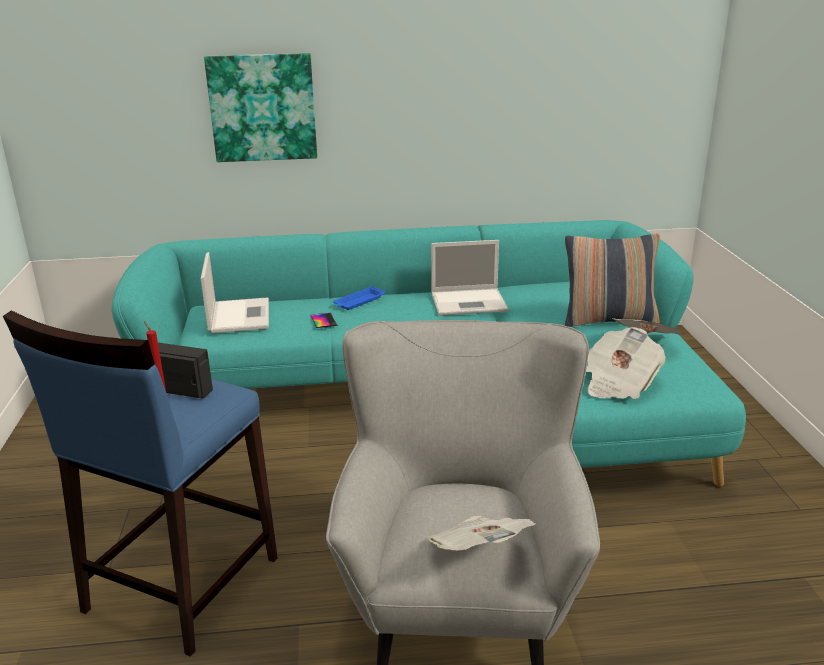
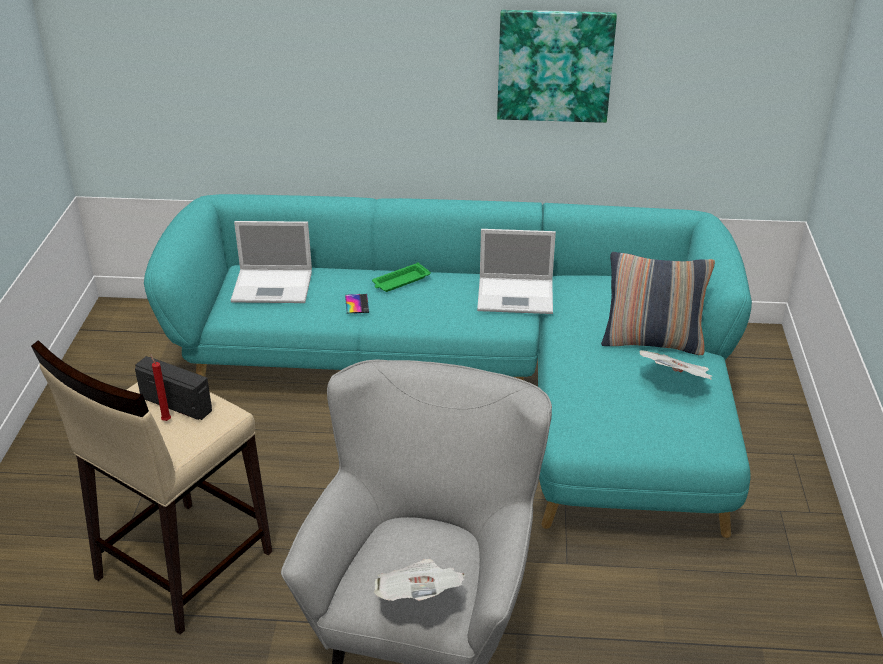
camera: 10 degrees right, 10 degrees up
blue stool [3,310,278,657] -> beige stool [31,340,272,635]
laptop [201,252,269,333] -> laptop turned 90 degrees clockwise [231,221,312,303]
picture [204,53,317,162] -> picture moved to [497,10,617,123]
blue tray [333,286,386,310] -> green tray [372,262,431,292]
newspaper [586,327,665,399] -> none

